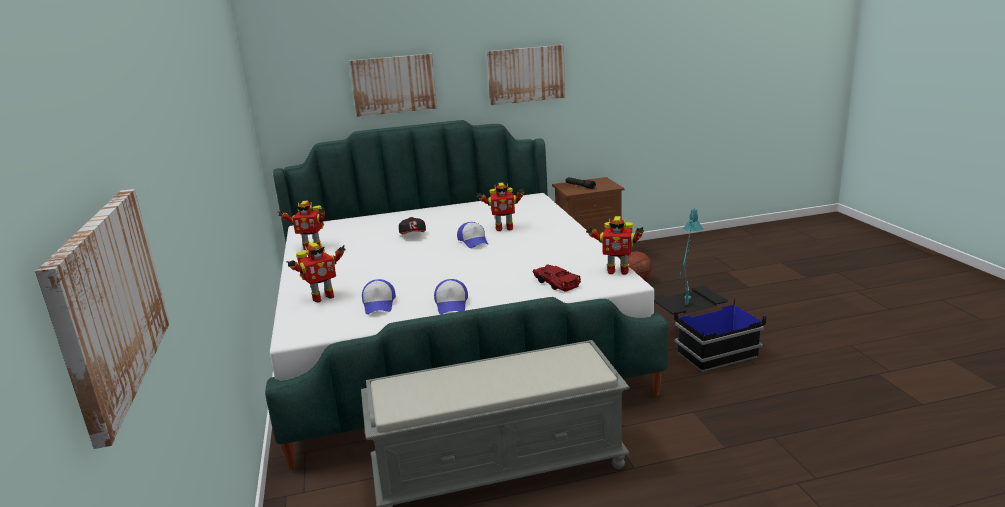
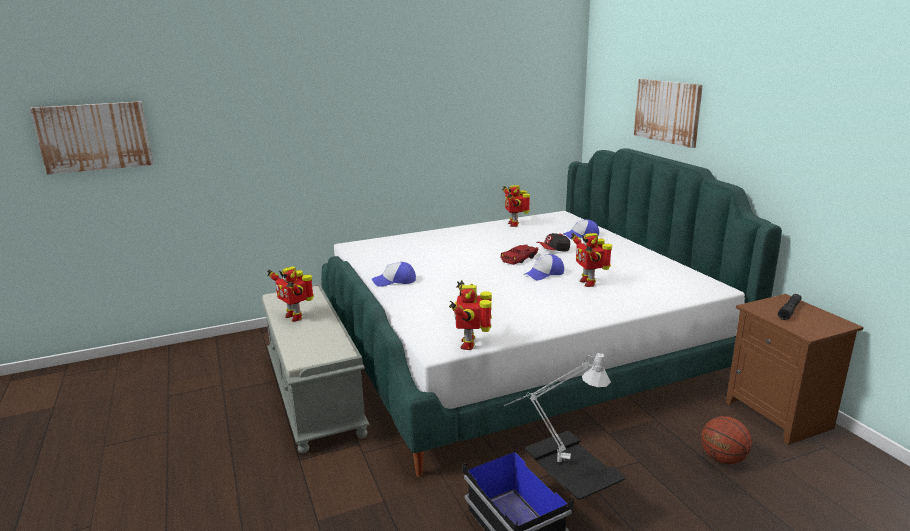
camera: 80 degrees right, 0 degrees up
toy robot [287,242,346,302] -> toy robot moved to [267,266,314,322]
cap [362,279,396,314] -> cap moved to [563,219,599,239]
picture [486,45,565,105] -> none
red toy car [533,264,581,292] -> red toy car moved to [501,244,539,265]
turquoise table lamp [678,209,703,305] -> grey table lamp [504,353,611,462]

